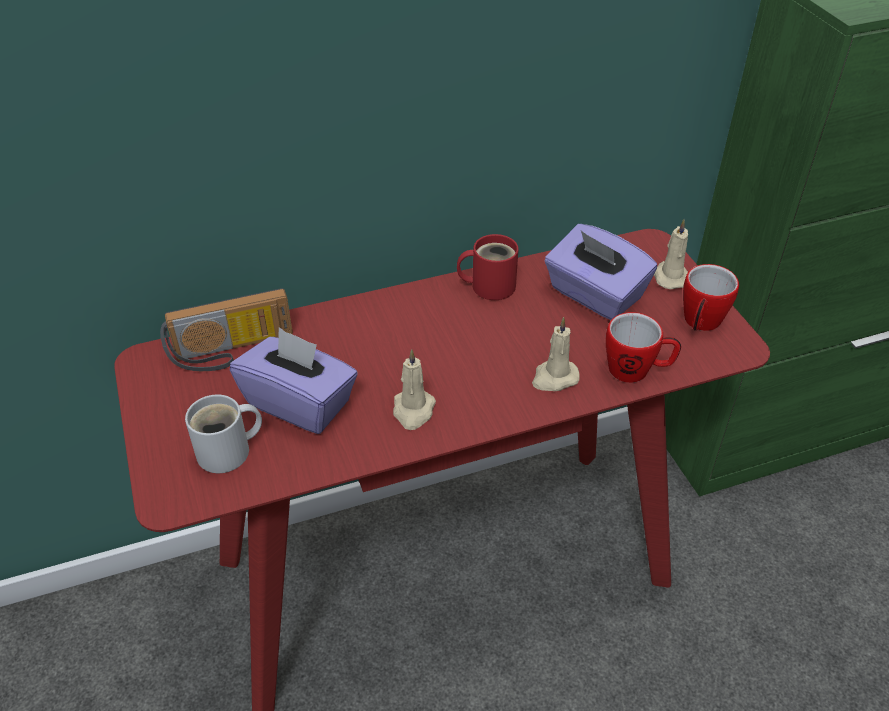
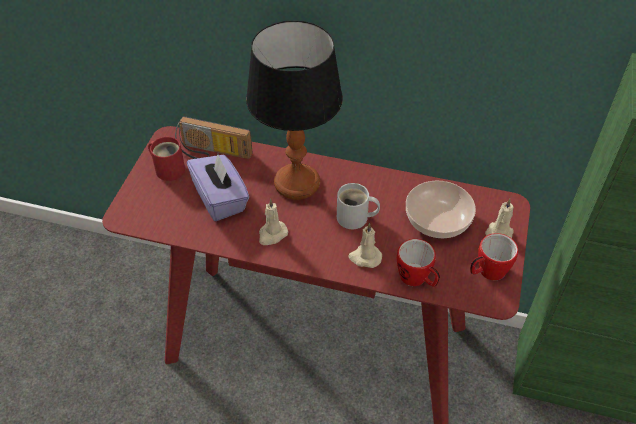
camera: 35 degrees right, 5 degrees up
white mug [185,395,262,473] -> white mug moved to [337,183,380,229]
red mug [457,234,519,300] -> red mug moved to [148,137,185,181]
purple tissue box [545,224,657,320] -> bowl [406,180,476,238]
none -> table lamp [246,20,343,200]

